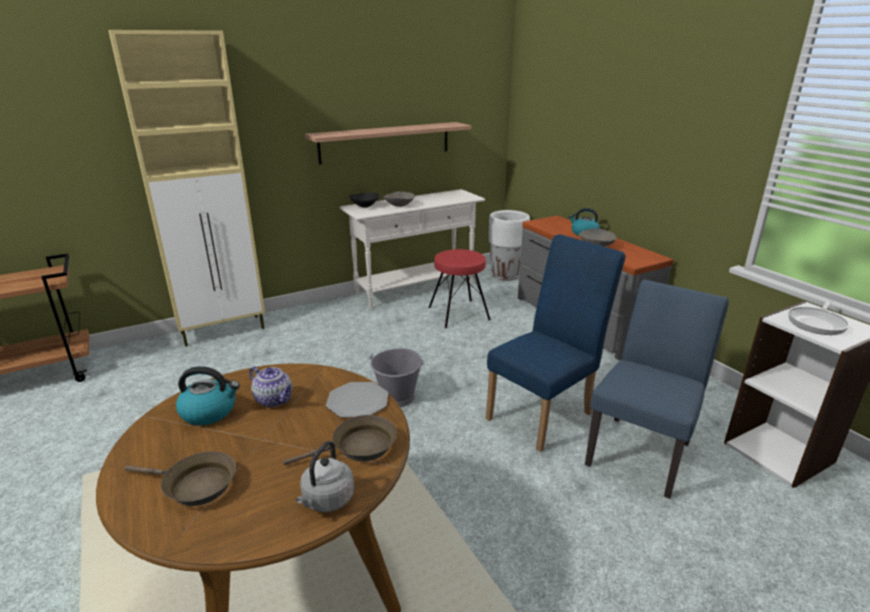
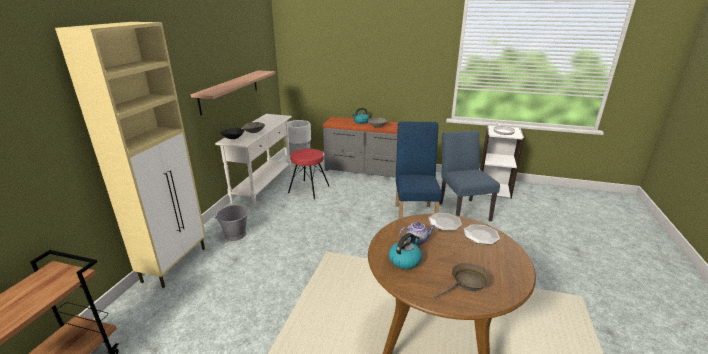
camera: 45 degrees left, 0 degrees up
brown frying pan [283,415,397,465] -> plate [463,224,500,245]
grey kettle [296,441,354,512] -> none
grey bucket [369,348,424,407] -> grey bucket moved to [215,205,249,241]

